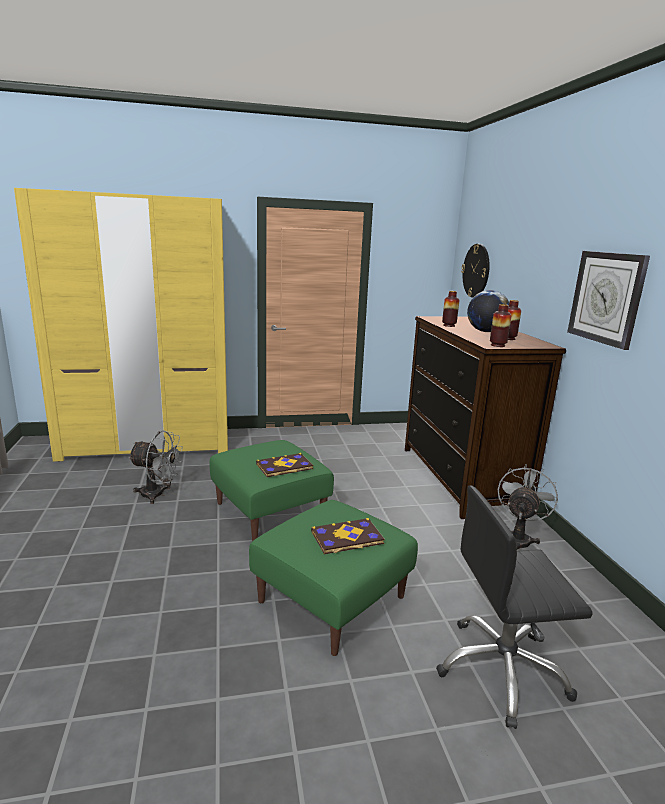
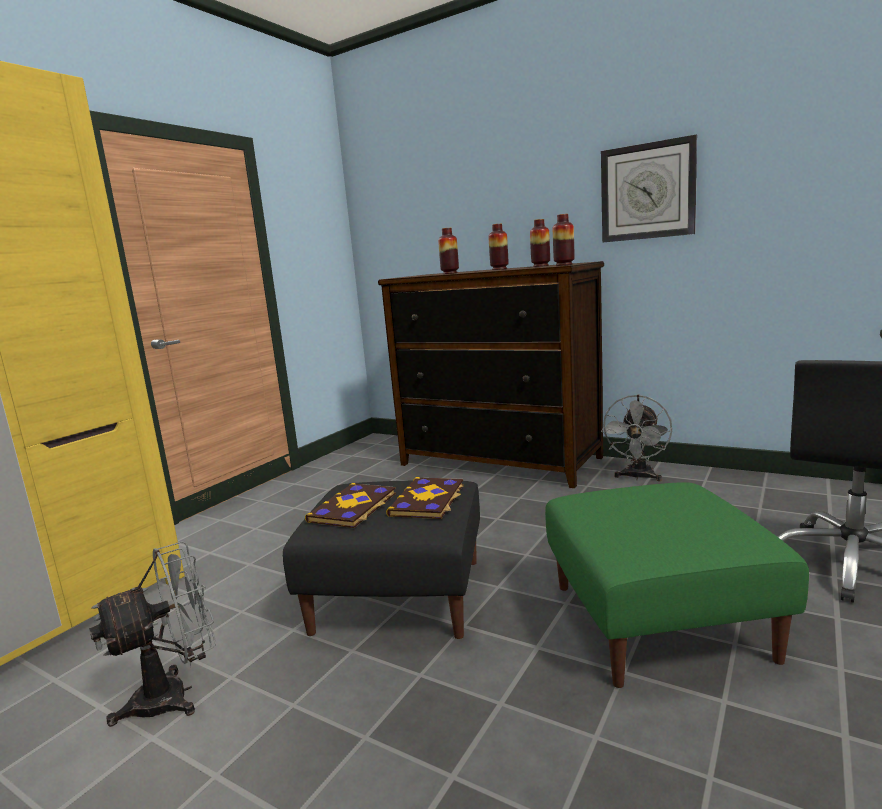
camera: 45 degrees left, 5 degrees down
green ottoman [209,440,334,541] -> black ottoman [283,481,480,639]
book [311,518,385,554] -> book moved to [305,483,396,528]
wall clock [461,244,490,297] -> none
globe [467,290,509,332] -> vase [488,224,509,270]
grey fan [498,464,558,549] -> grey fan turned 135 degrees counterclockwise [601,395,672,481]

